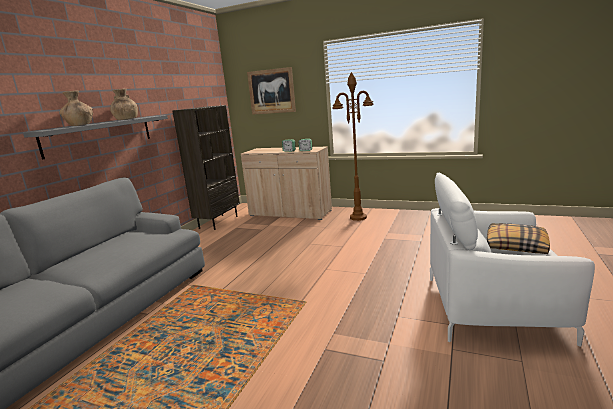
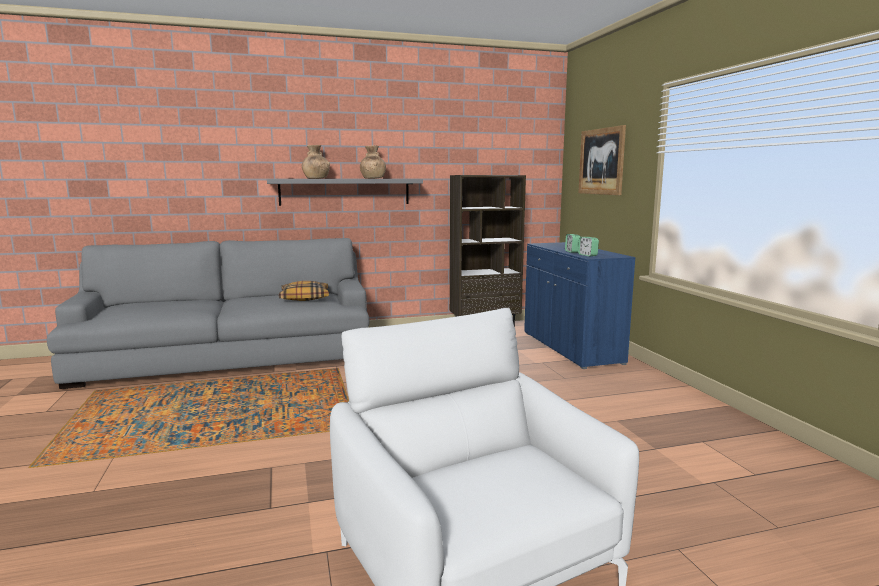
camera: 50 degrees right, 5 degrees down
beige cabinet [241,147,332,220] -> blue cabinet [524,242,636,369]
brown floor lamp [332,72,374,221] -> none
pillow [487,223,550,254] -> pillow moved to [279,281,329,301]

